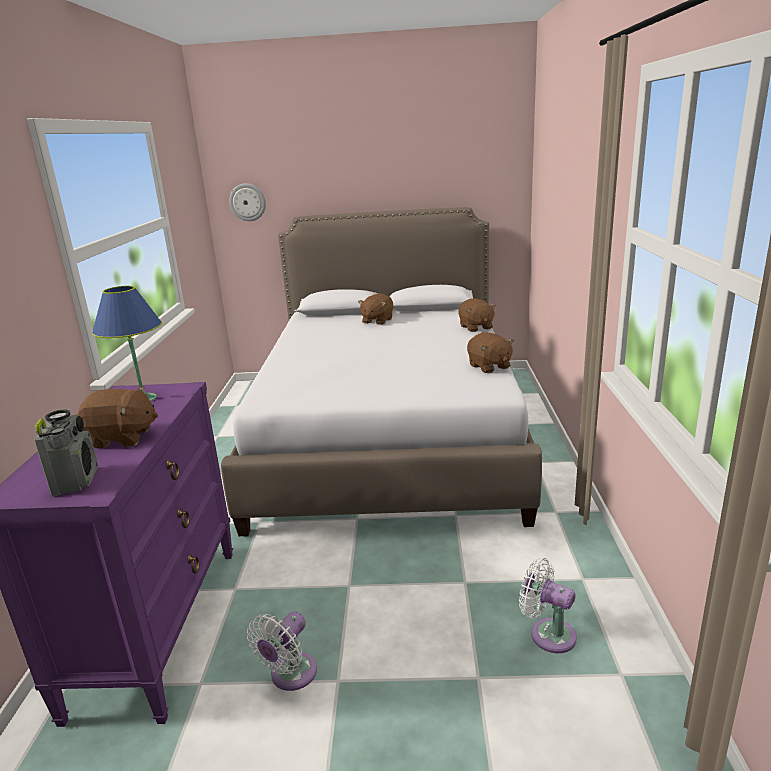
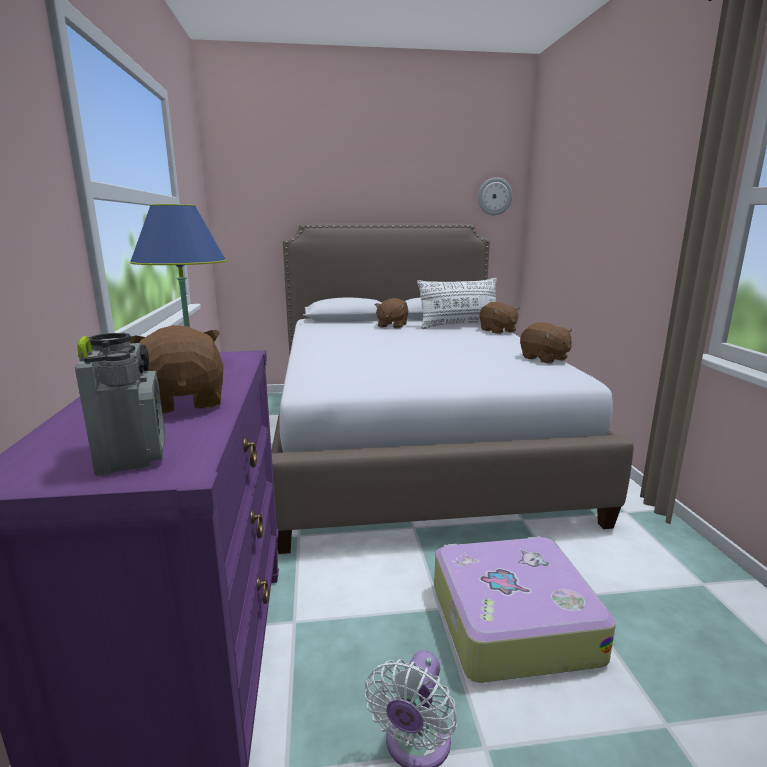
camera: 10 degrees left, 5 degrees down
brown plush toy [77,386,158,448] -> brown plush toy turned 105 degrees counterclockwise [129,325,224,414]
wall clock [229,183,266,221] -> wall clock moved to [478,177,512,215]
white fan [519,558,577,653] -> none
none -> white pillow [417,278,497,329]
none -> suitcase [434,536,616,683]

